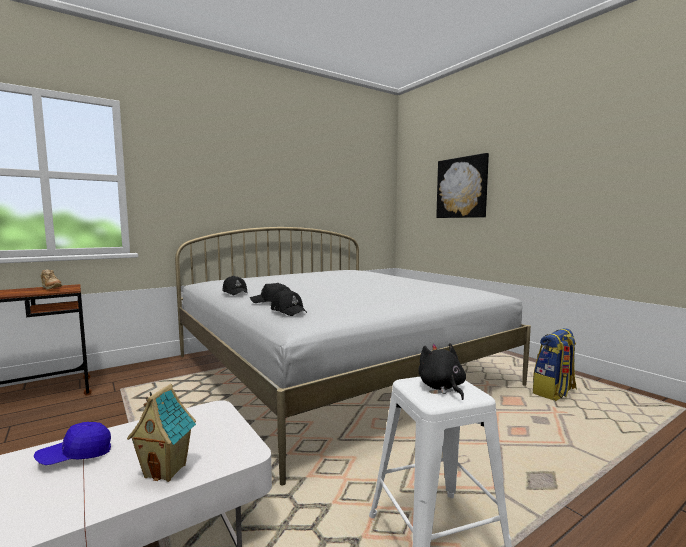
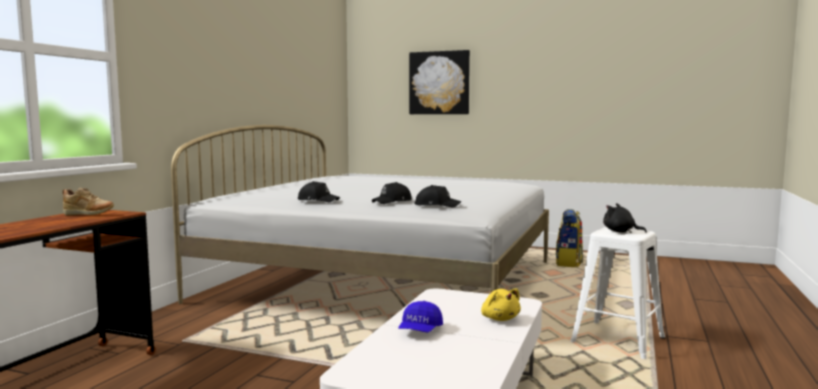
camera: 35 degrees left, 0 degrees up
toy house [127,384,196,482] -> yellow plush toy [481,288,521,321]

